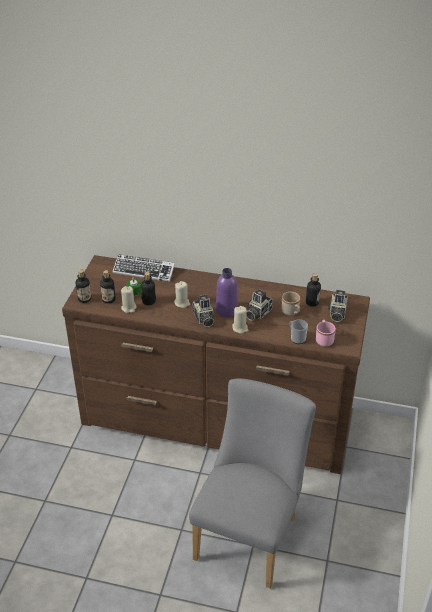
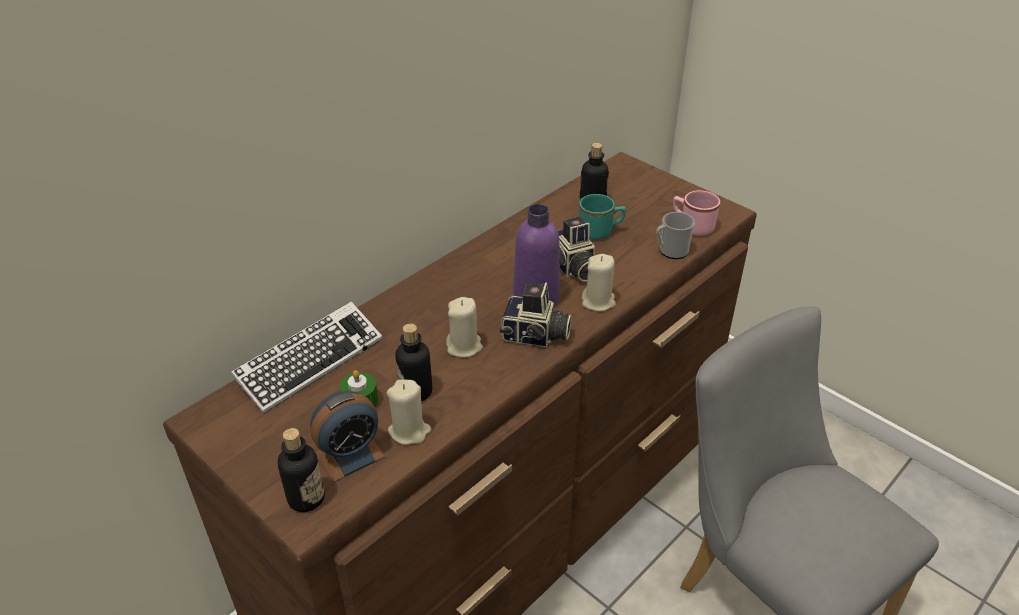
camera: 60 degrees left, 0 degrees up
bottle [100,270,116,304] -> alarm clock [310,391,386,482]
beige mug [281,292,300,316] -> turquoise mug [579,194,626,240]
camera [328,290,348,322] -> none

